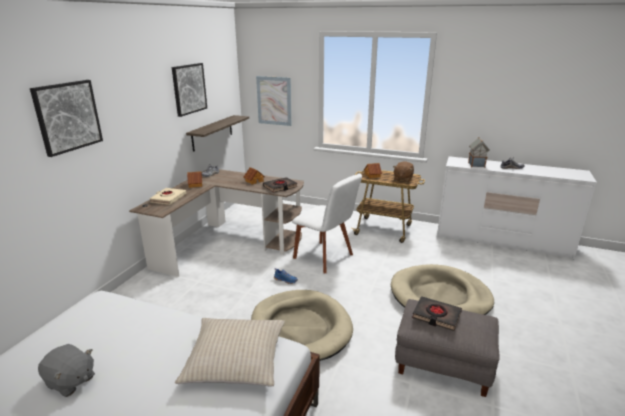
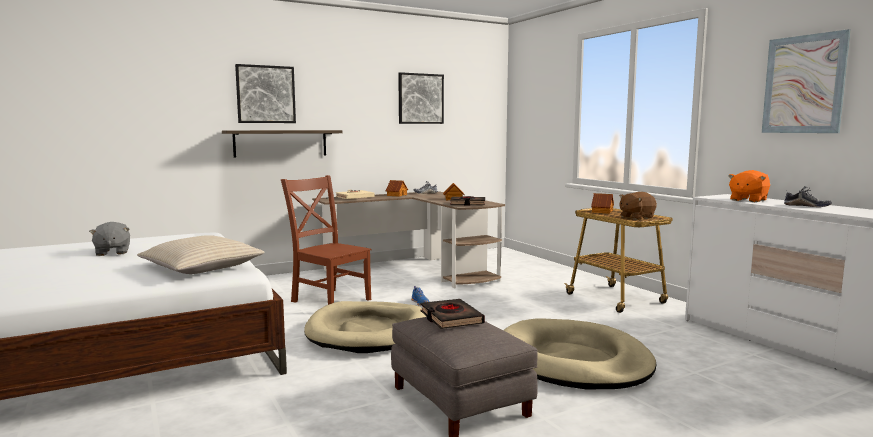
camera: 40 degrees right, 15 degrees down
shelf [186,115,249,152] -> shelf moved to [222,130,343,158]
picture [256,76,292,126] -> picture moved to [762,29,851,133]
white chair [292,174,362,273] -> none
toy house [468,137,490,168] -> orange plush toy [728,170,770,202]
none -> brown chair [281,175,372,305]

